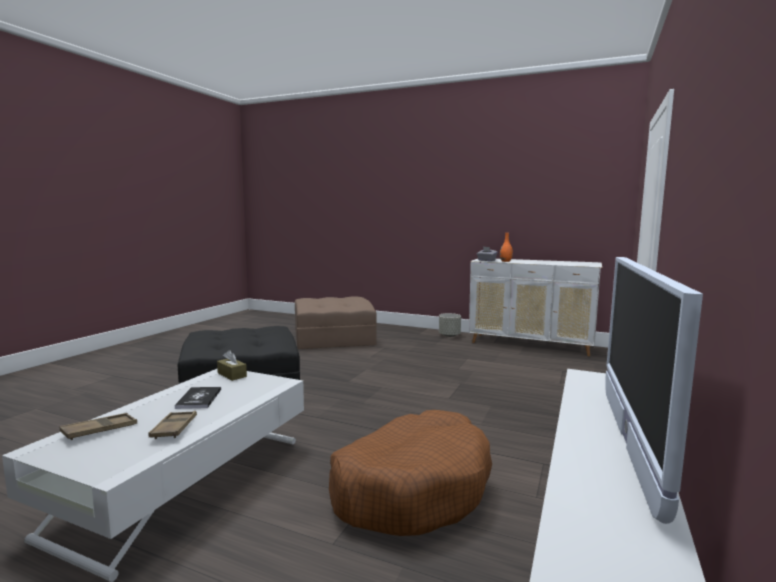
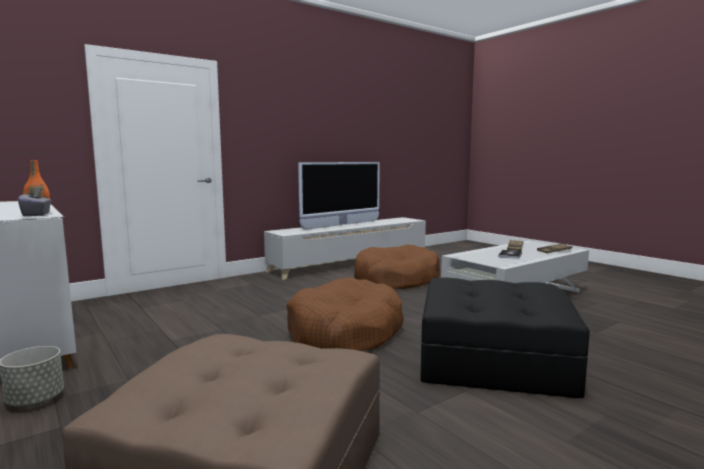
camera: 150 degrees left, 0 degrees up
brown tissue box [217,350,247,381] -> none
none -> brown dog bed [287,277,404,351]

